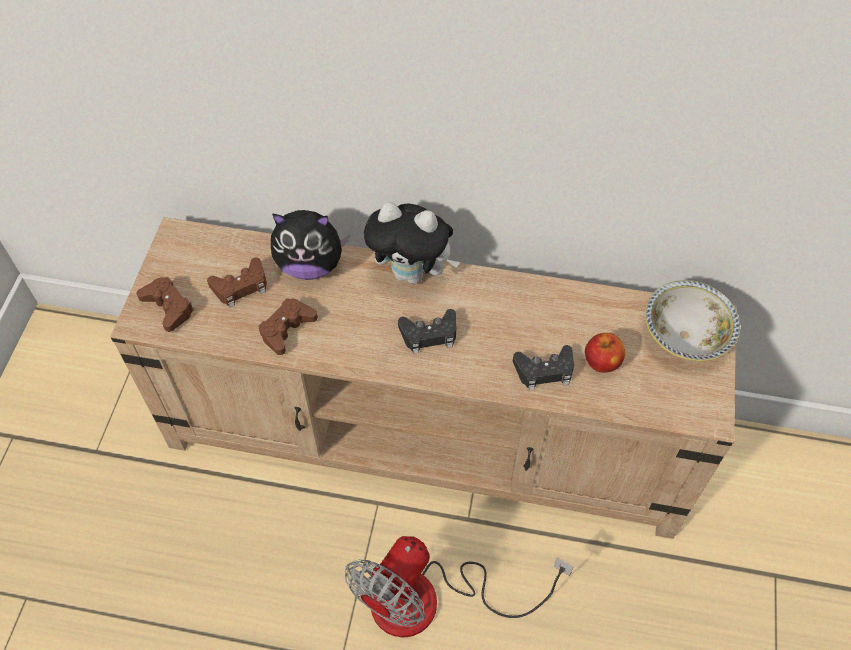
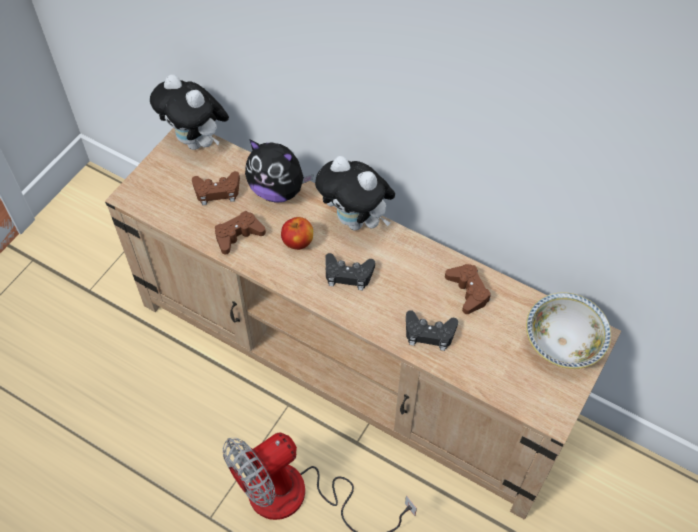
camera: 20 degrees right, 0 degrees up
brown game controller [137,277,195,332] -> brown game controller moved to [445,264,491,314]
apple [585,333,625,373] -> apple moved to [281,217,313,250]
none -> plush toy [150,74,229,150]

